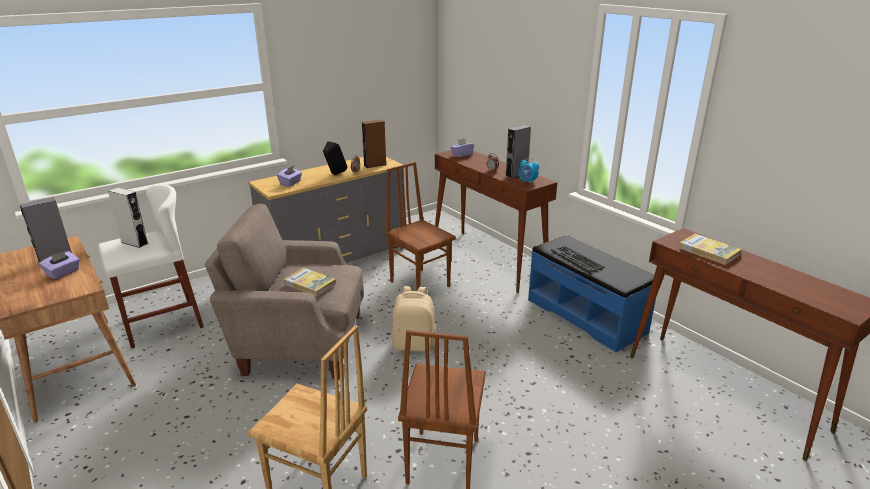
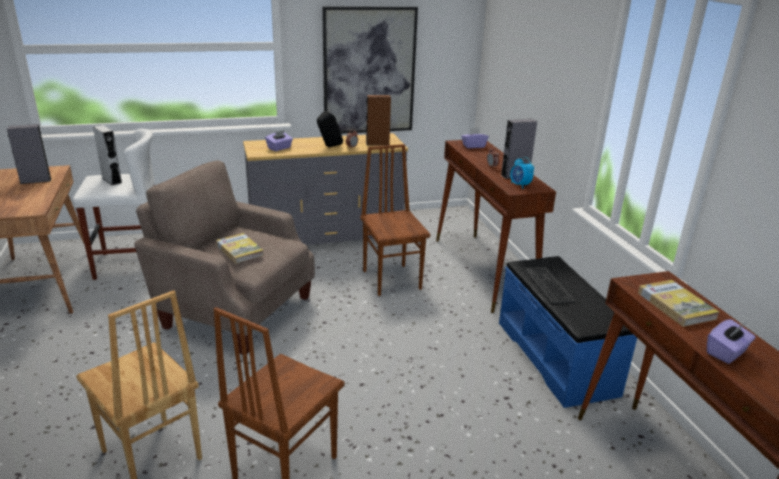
camera: 20 degrees right, 0 degrees up
purple tissue box [39,251,80,279] -> purple tissue box moved to [707,319,756,364]
beige backpack [392,286,436,352] -> none
none -> picture [322,6,418,134]

